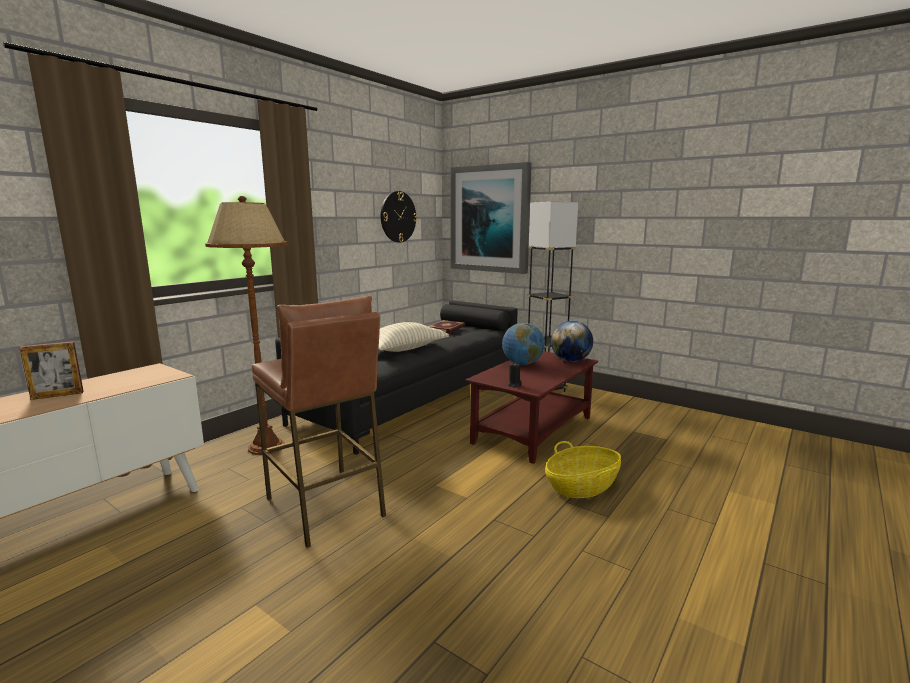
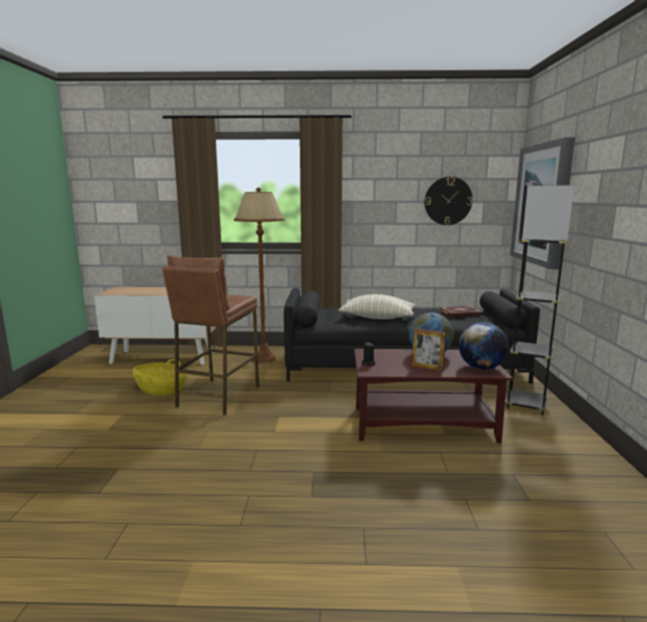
camera: 55 degrees right, 0 degrees up
picture frame [19,341,84,400] -> picture frame moved to [412,328,446,372]
basket [545,441,621,498] -> basket moved to [133,359,187,396]

